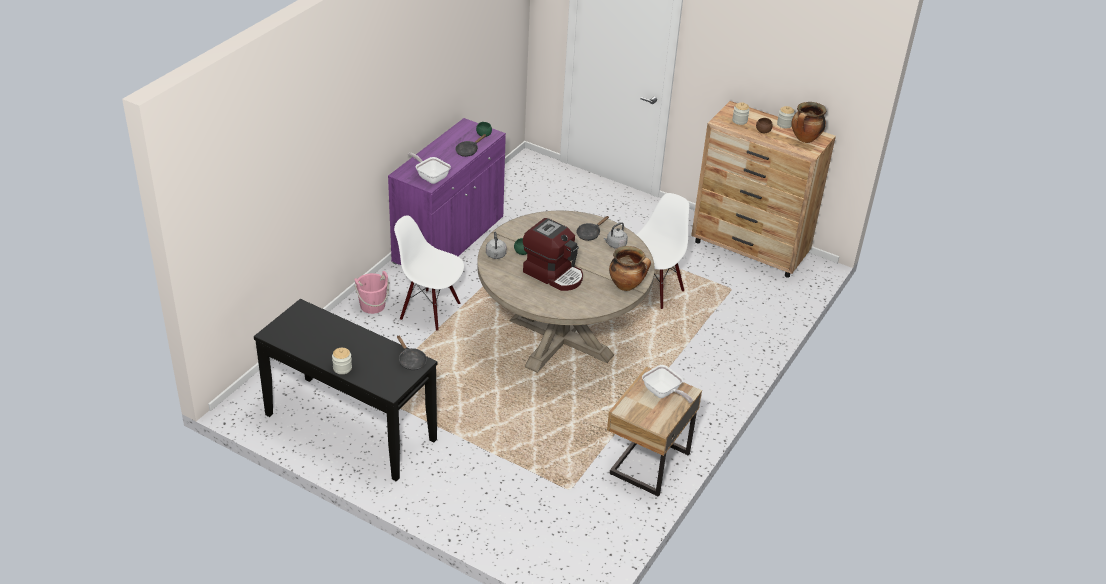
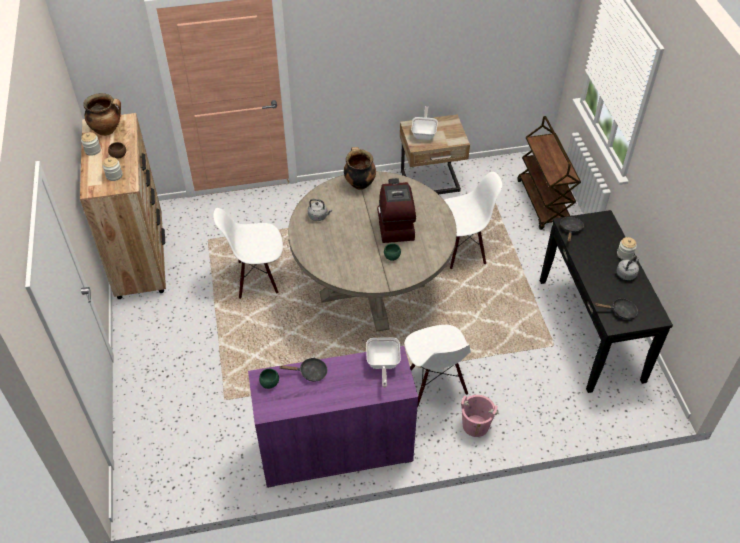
camera: 130 degrees left, 10 degrees up
grey kettle [486,232,507,259] -> grey kettle moved to [617,255,640,280]
black frying pan [576,216,609,241] -> black frying pan moved to [594,298,638,319]
none -> white chair [444,171,502,269]
none -> brown cart [517,116,581,230]

